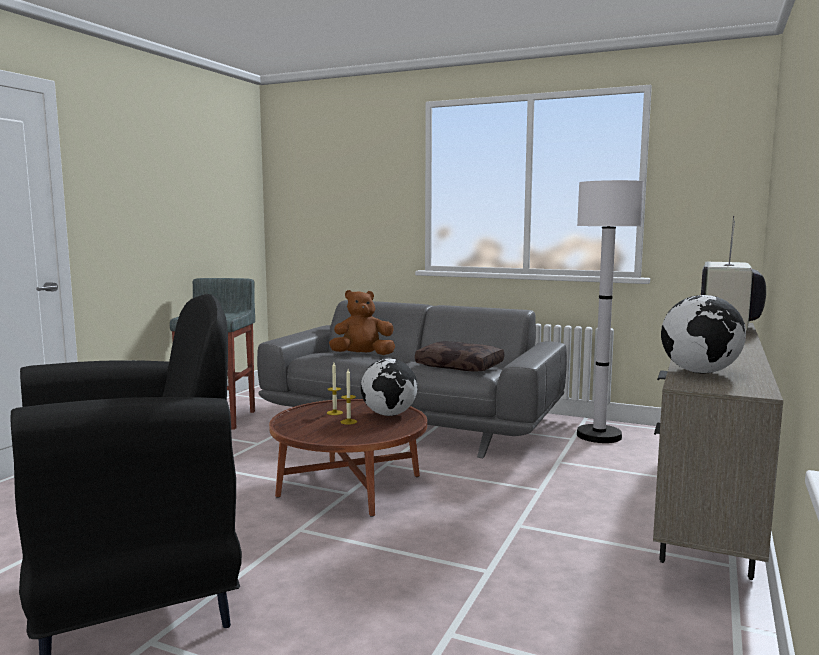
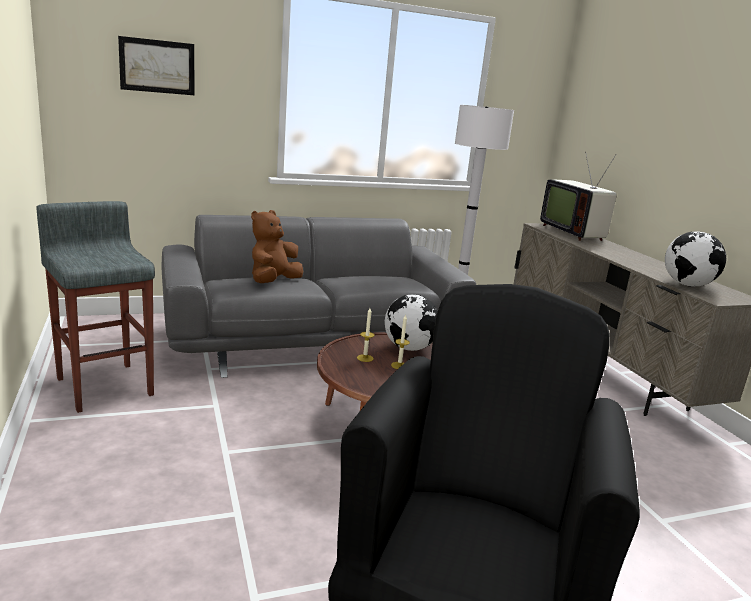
camera: 45 degrees left, 10 degrees up
brown pillow [415,341,504,372] -> none
none -> picture [118,36,194,95]

